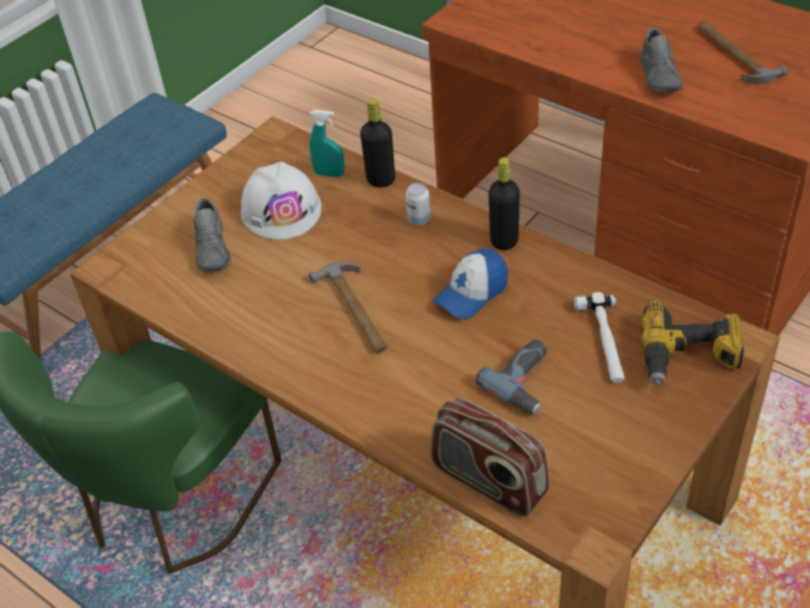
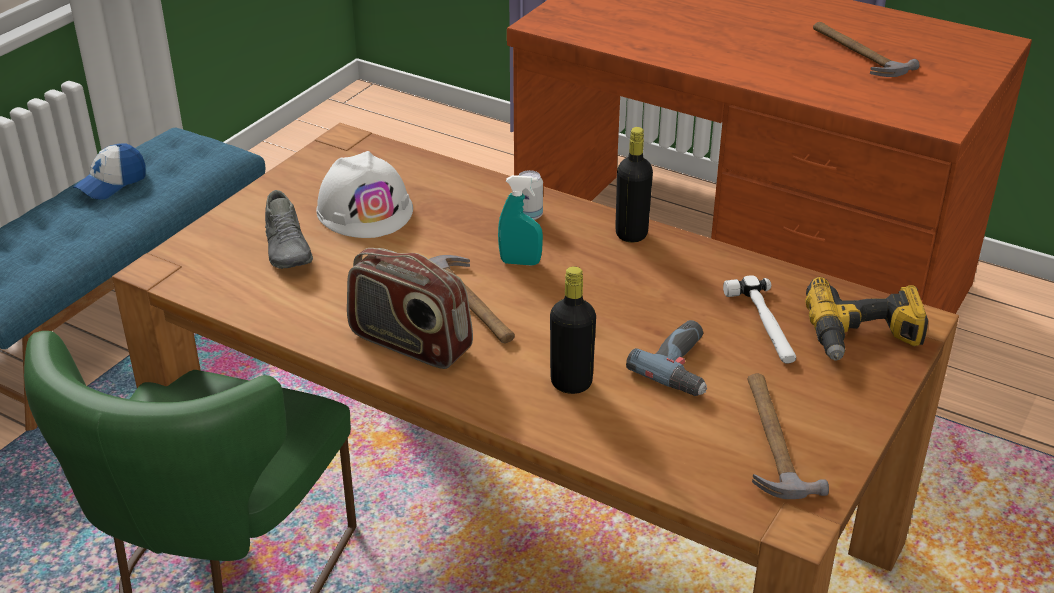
camera: 10 degrees left, 10 degrees down
turquoise spray bottle [309,110,345,177] -> turquoise spray bottle moved to [498,175,543,266]
black bottle [360,99,395,187] -> black bottle moved to [550,267,596,394]
radio [430,398,550,517] -> radio moved to [347,248,473,369]
cap [433,249,508,319] -> cap moved to [73,144,146,200]
grey shoe [640,28,683,92] -> none
none -> hammer [748,374,829,499]

